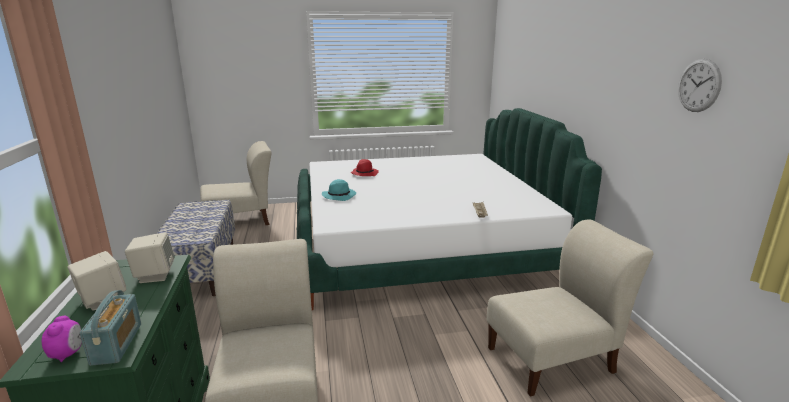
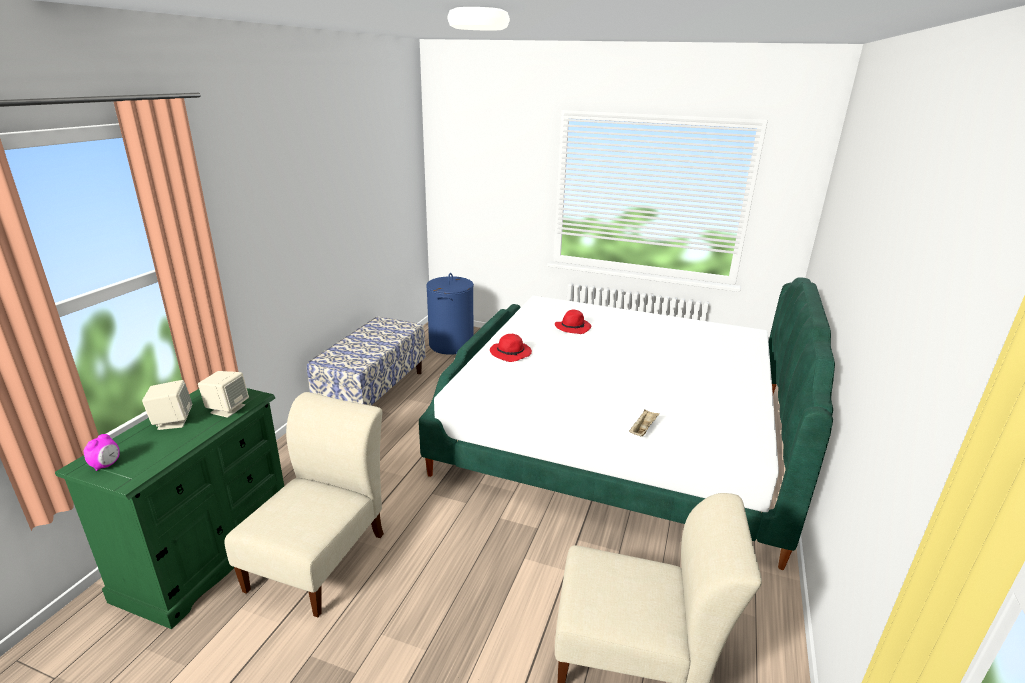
camera: 30 degrees right, 5 degrees up
radio [80,290,141,366] -> none
beige chair [200,141,272,225] -> blue laundry basket [426,273,474,355]
turquoise hat [322,179,356,201] -> red hat [490,334,532,362]
wall clock [678,59,722,112] -> none

